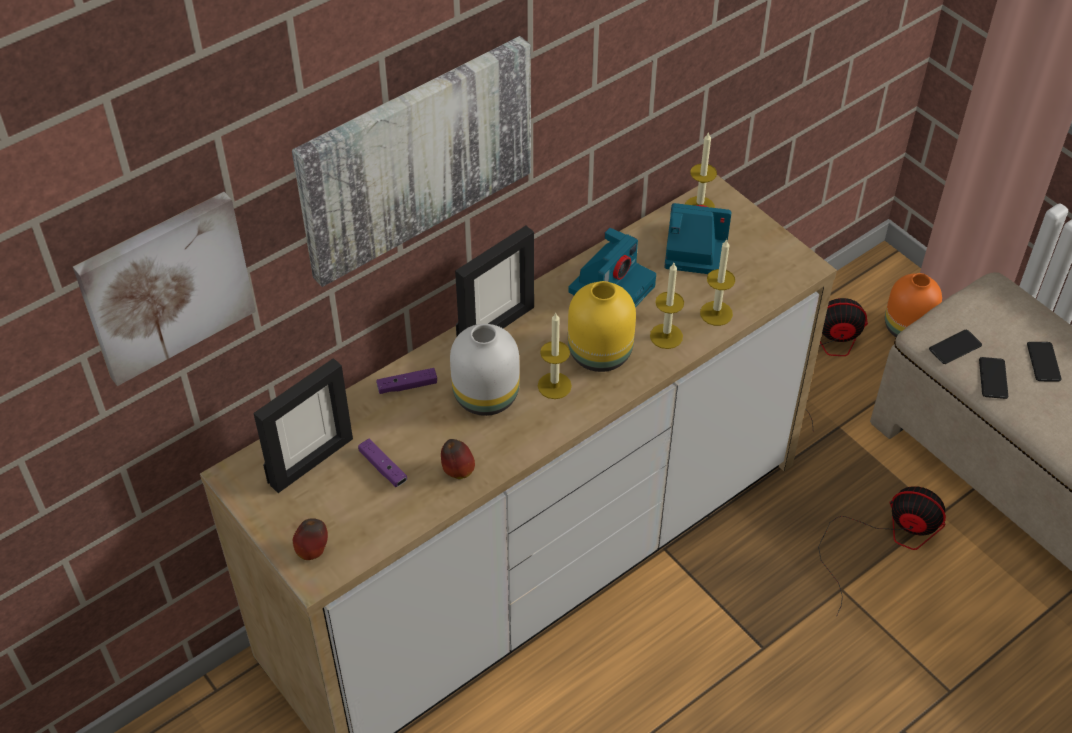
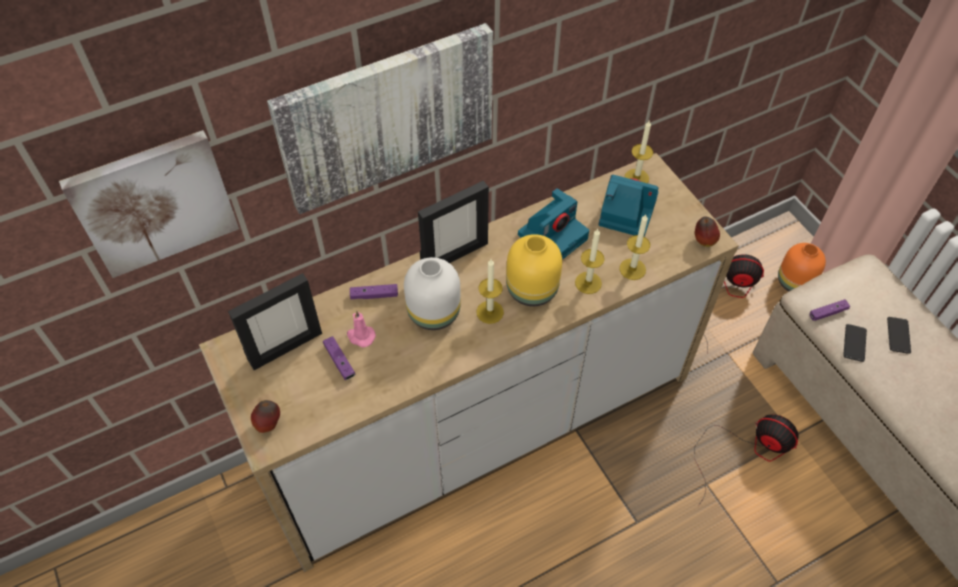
camera: 10 degrees right, 5 degrees up
apple [441,439,475,479] -> apple moved to [695,216,720,247]
phone [929,330,982,364] -> purple game controller [810,299,850,321]
none -> pink candle [347,310,376,347]

